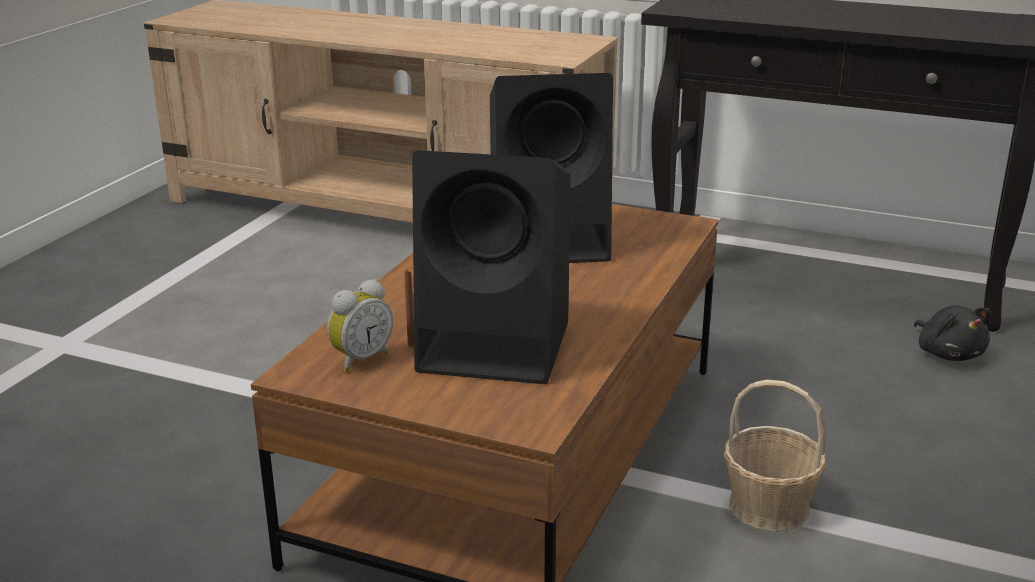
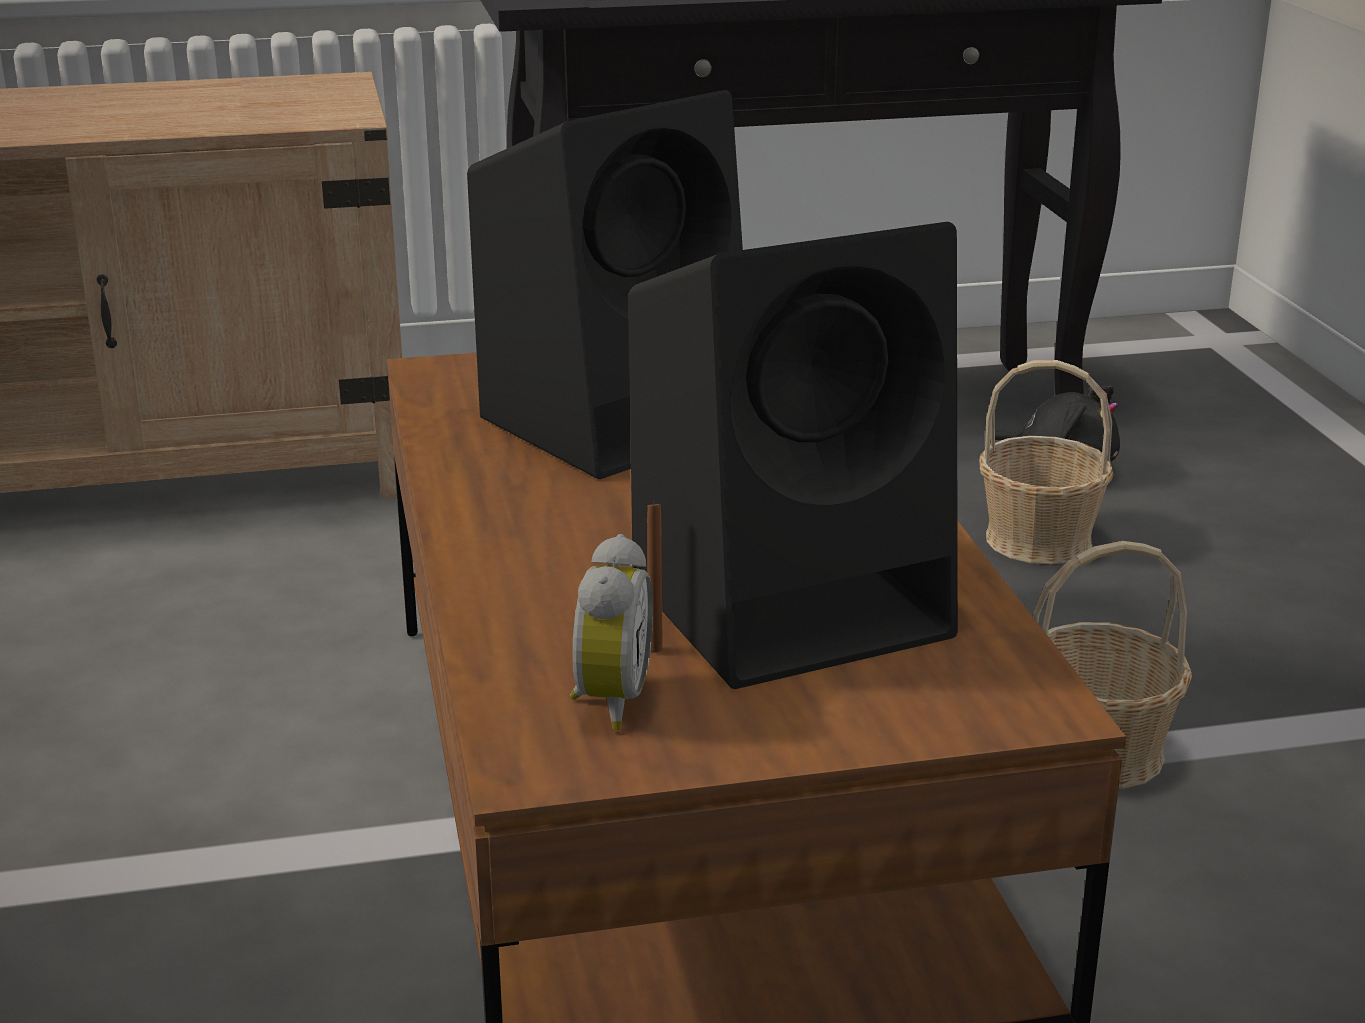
camera: 35 degrees left, 0 degrees up
none -> basket [979,360,1113,564]

